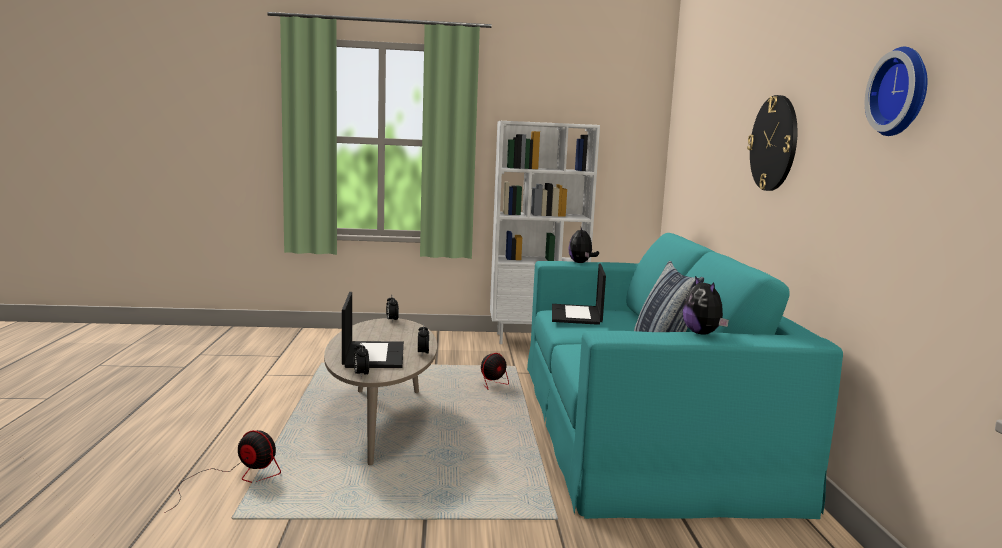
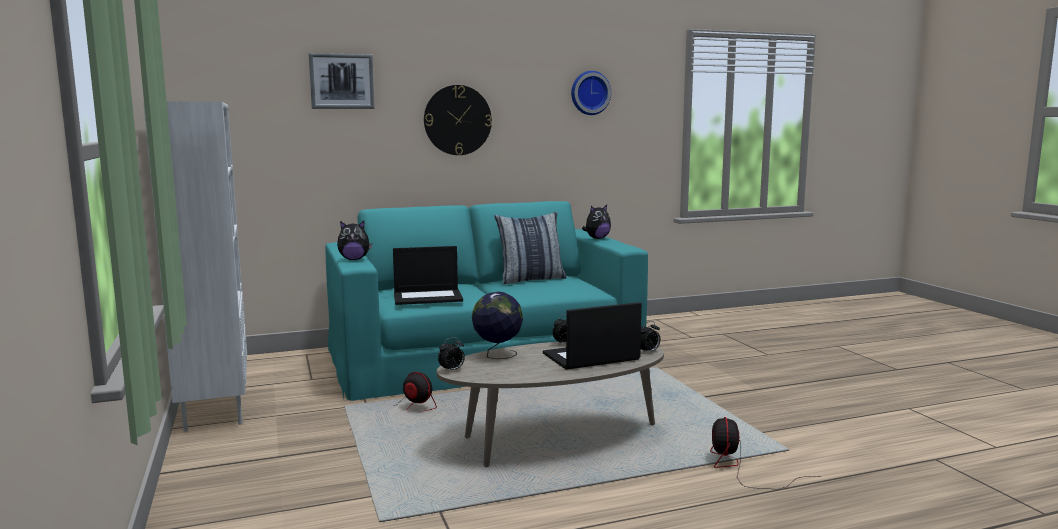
camera: 105 degrees left, 0 degrees up
none -> picture [309,53,375,109]
none -> globe [472,292,523,359]

